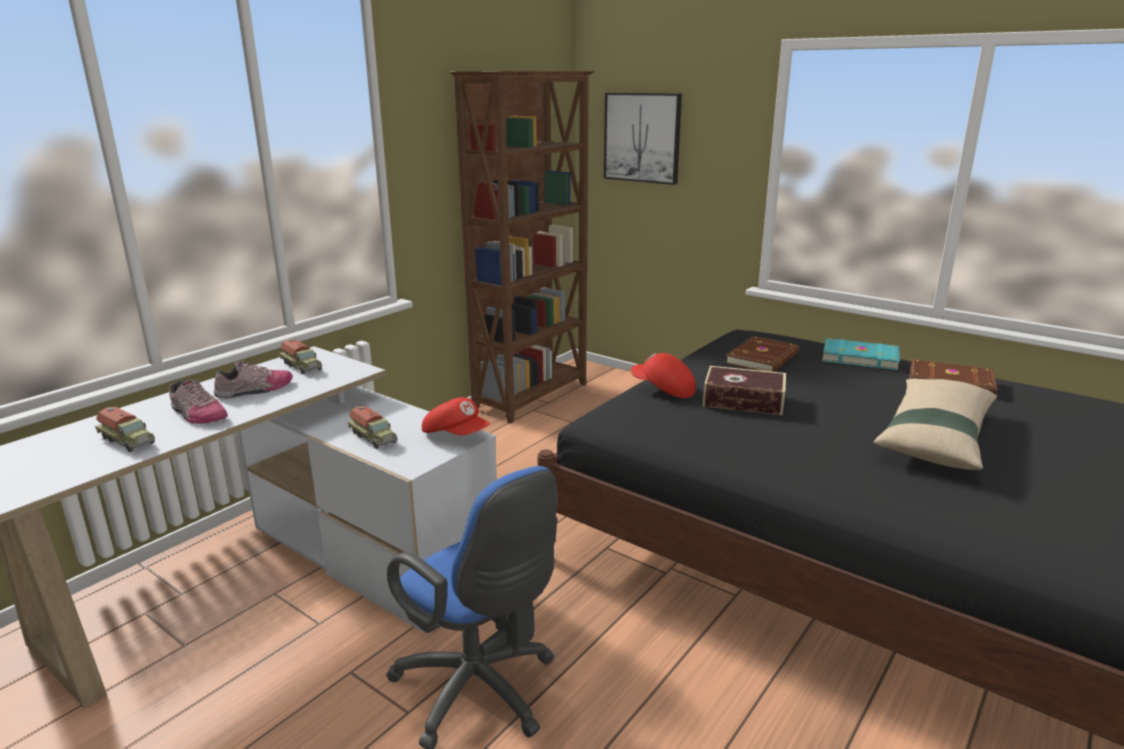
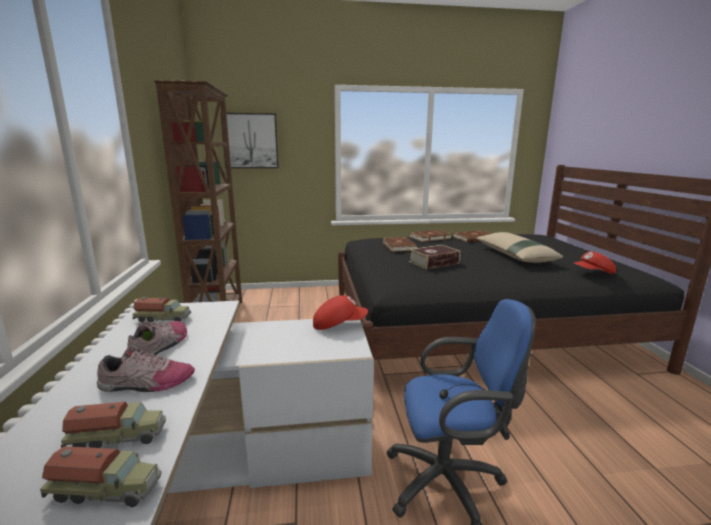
camera: 45 degrees left, 5 degrees down
toy truck [348,406,398,449] -> toy truck moved to [40,446,161,507]
red cap [631,353,696,398] -> red cap moved to [574,252,616,274]
turquoise book [822,338,900,370] -> brown book [409,230,452,242]

